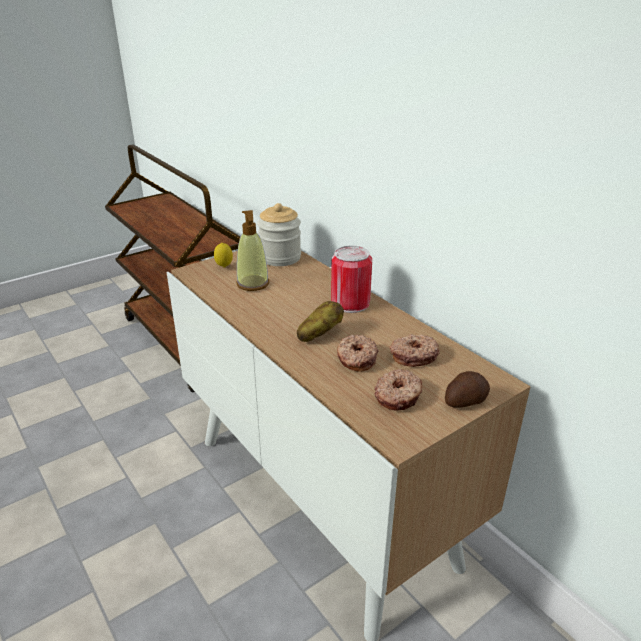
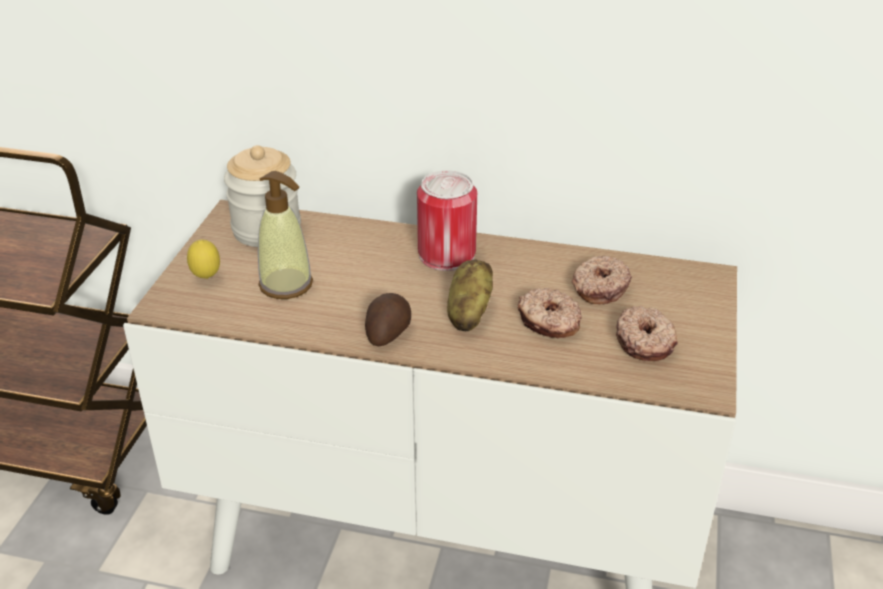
camera: 40 degrees left, 5 degrees up
potato [445,371,490,408] -> potato moved to [365,293,411,346]

